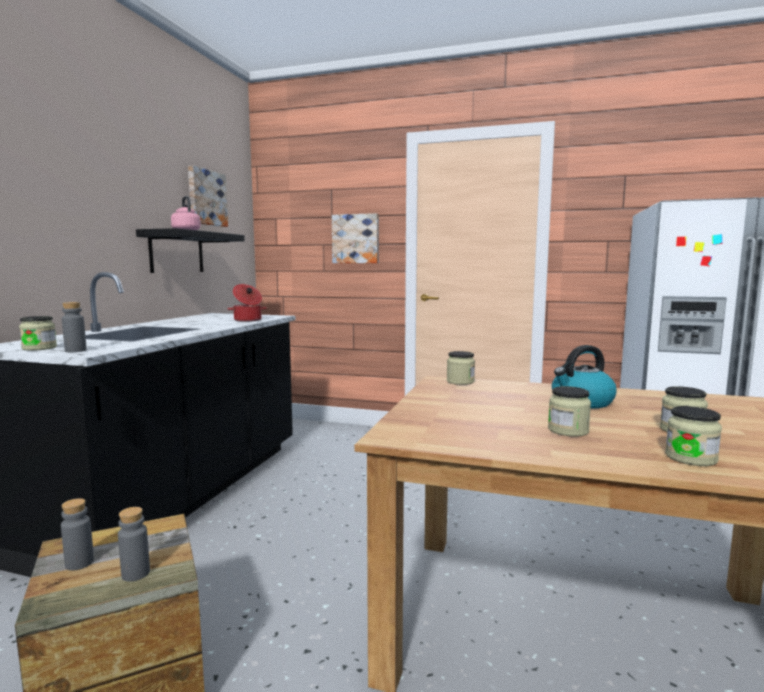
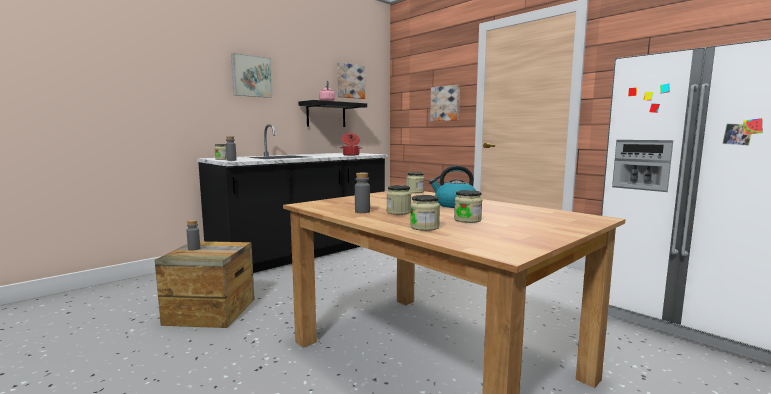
camera: 30 degrees right, 0 degrees up
grey bottle [118,507,150,582] -> grey bottle moved to [355,173,370,213]
none -> picture [231,53,273,98]

